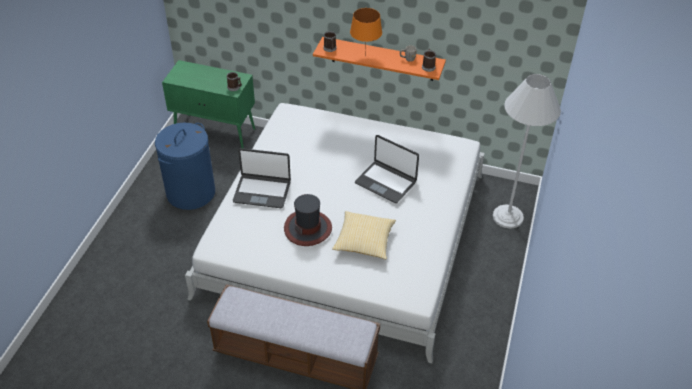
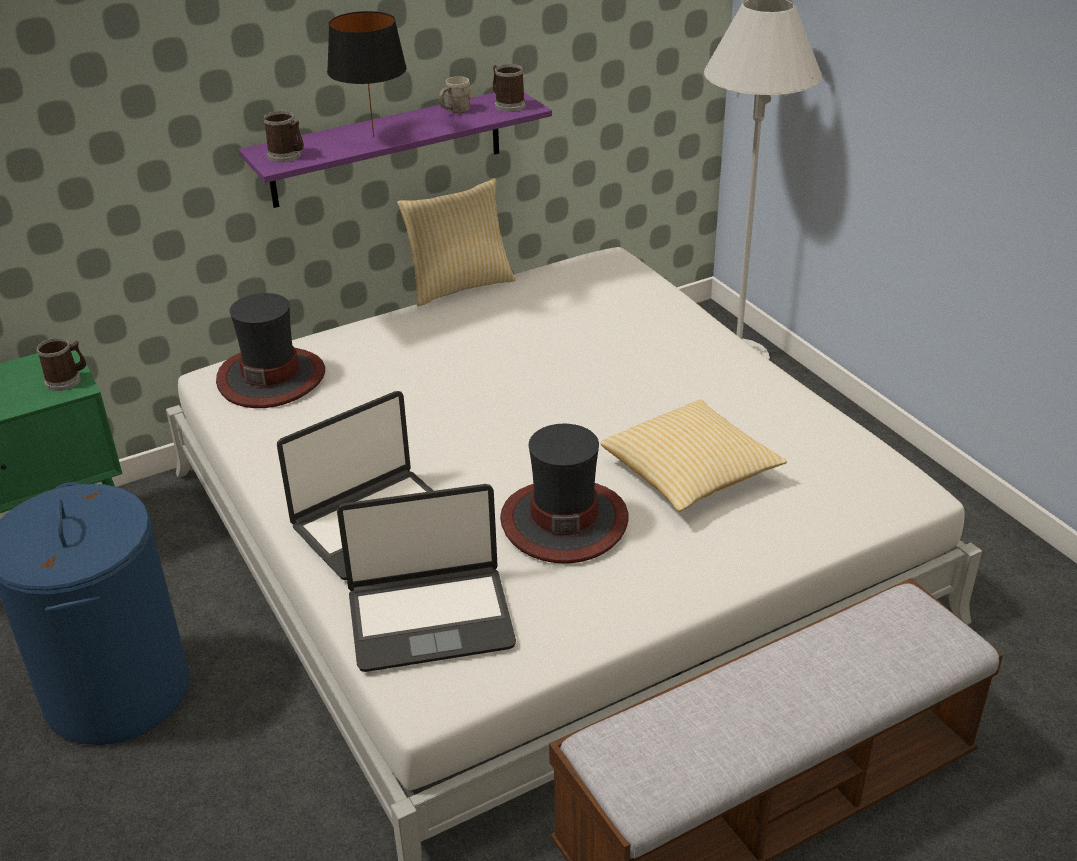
camera: 45 degrees left, 10 degrees down
orange shelf [313,37,446,81] -> purple shelf [239,92,552,208]
orange table lamp [350,8,382,56] -> black table lamp [327,11,407,138]
laptop [355,135,419,203] -> laptop moved to [337,484,516,672]
none -> hat [216,293,325,408]
none -> pillow [397,178,516,306]

